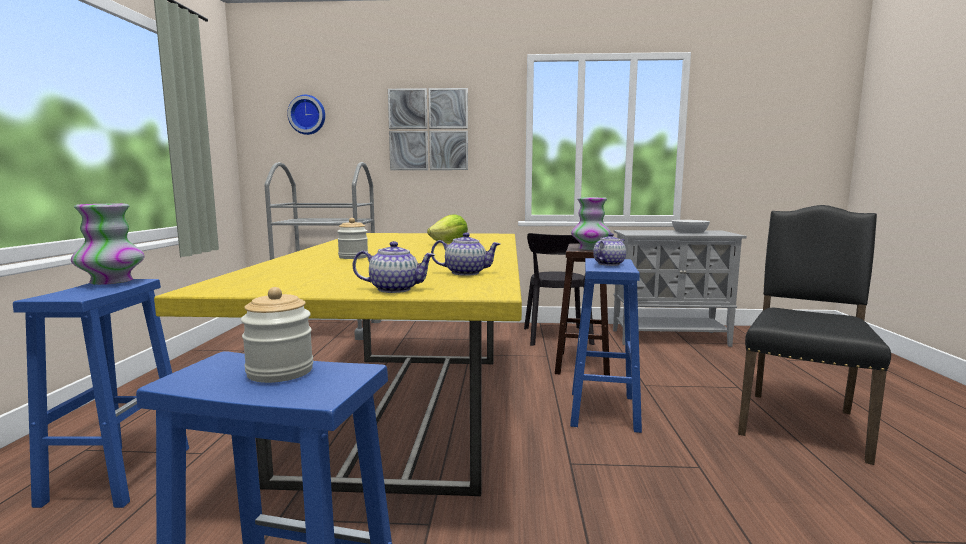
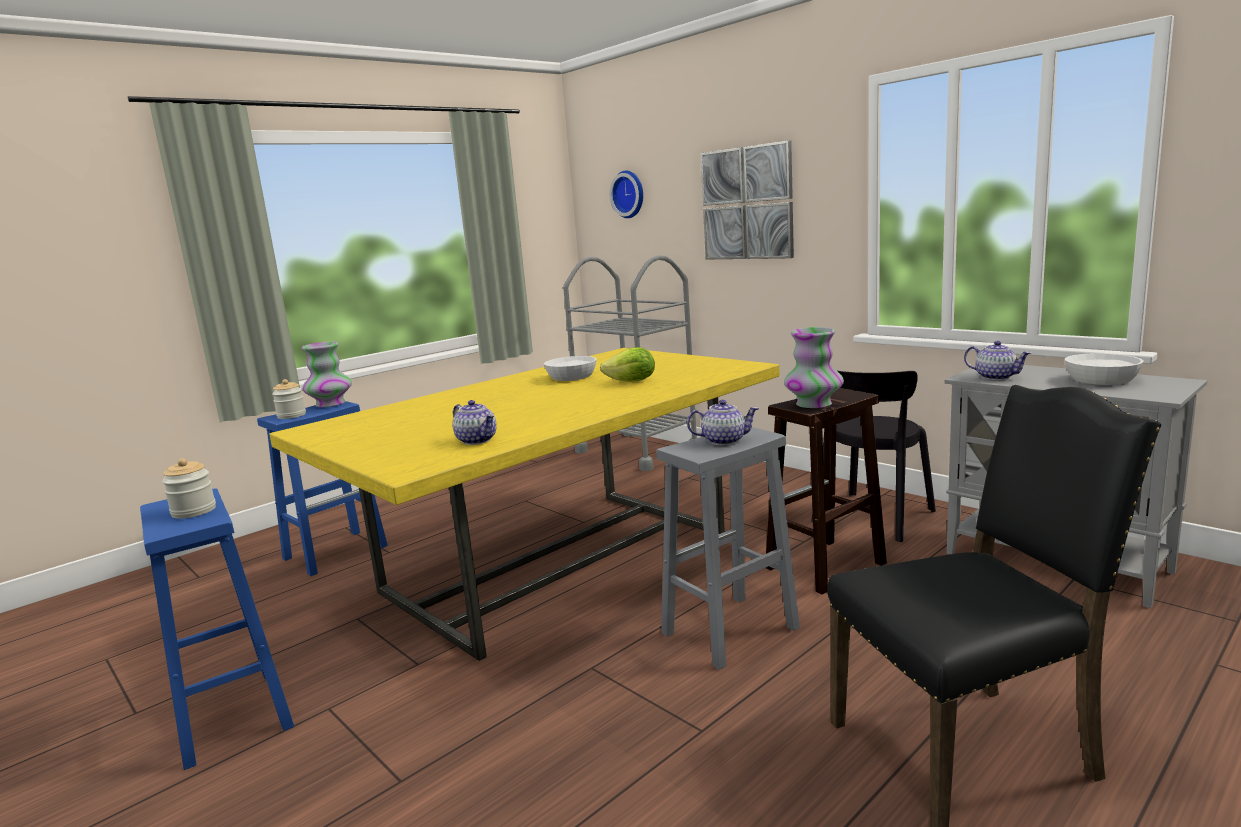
camera: 45 degrees right, 5 degrees up
jar [337,218,368,259] -> jar moved to [272,379,306,419]
teapot [352,241,435,293] -> teapot moved to [964,341,1031,380]
blue stool [570,258,642,433] -> grey stool [656,427,800,670]
none -> white bowl [544,356,597,381]

